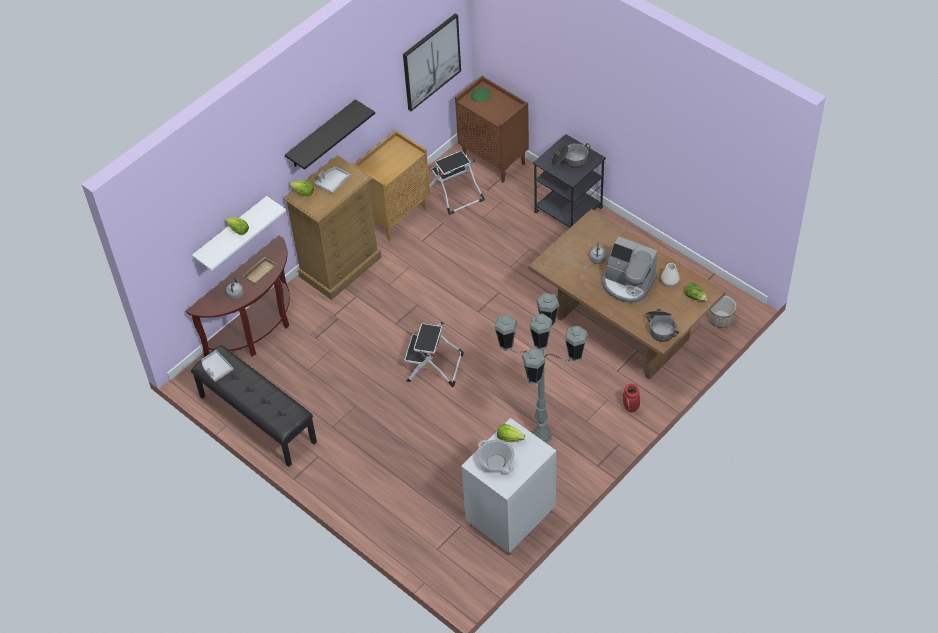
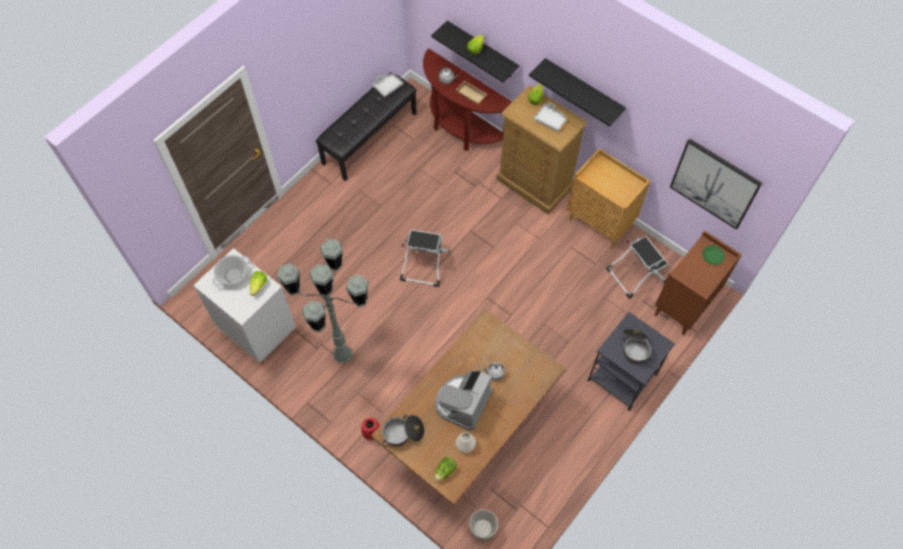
camera: 85 degrees right, 10 degrees up
white shelf [192,196,286,271] -> black shelf [431,21,519,82]

